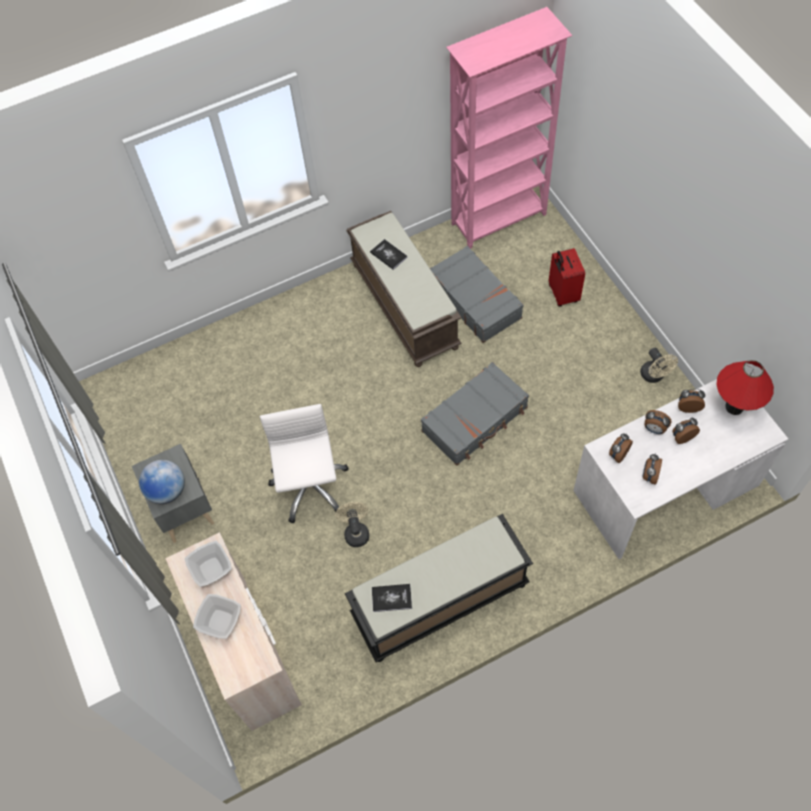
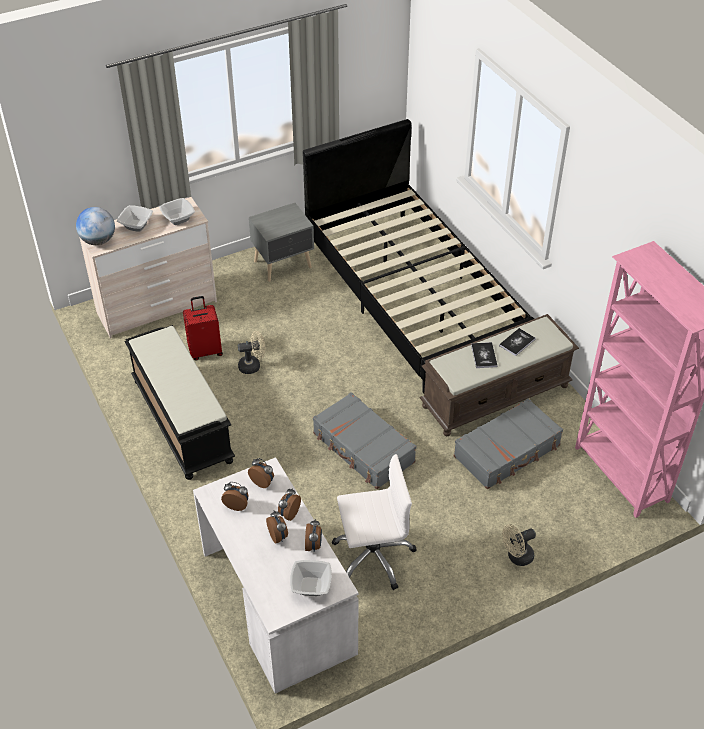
camera: 85 degrees right, 15 degrees down
globe [139,460,185,504] -> globe moved to [76,207,115,245]
white office chair [260,404,349,523] -> white office chair moved to [332,454,417,590]
book [372,584,412,612] -> book moved to [471,342,497,368]
red suitcase [549,248,585,307] -> red suitcase moved to [183,296,223,361]
beige fan [640,348,678,383] -> beige fan moved to [502,524,536,566]
red table lamp [717,360,774,415] -> bowl [290,560,332,596]
none -> black bed [303,119,534,394]

